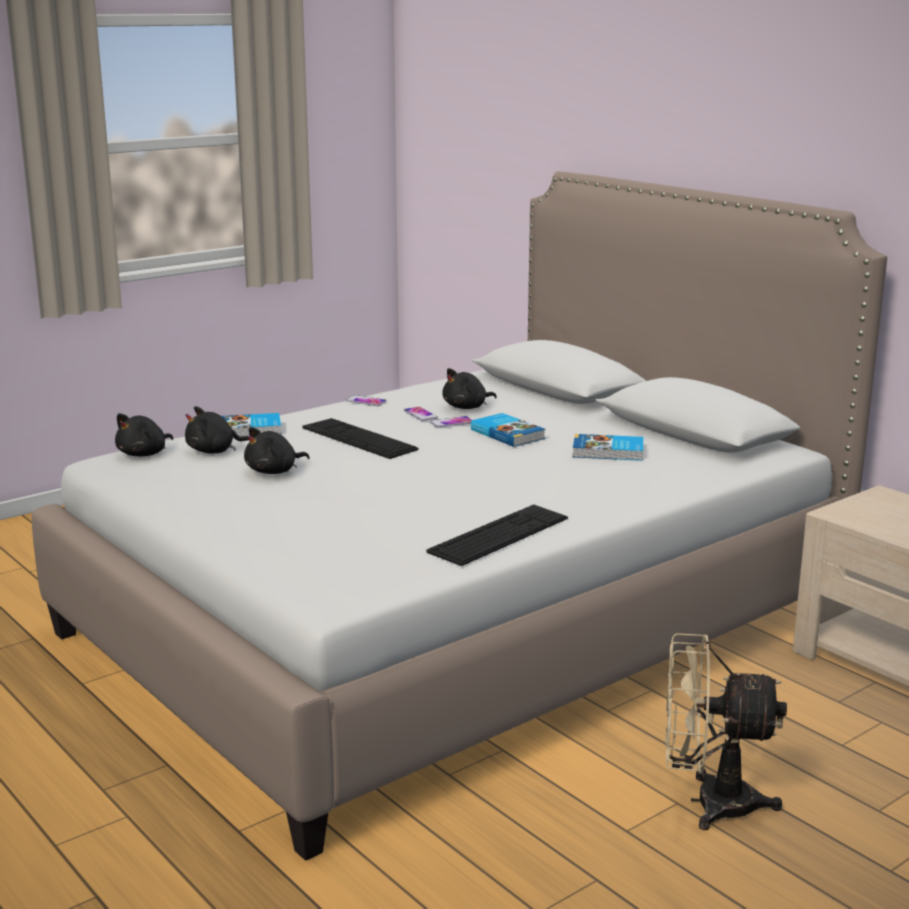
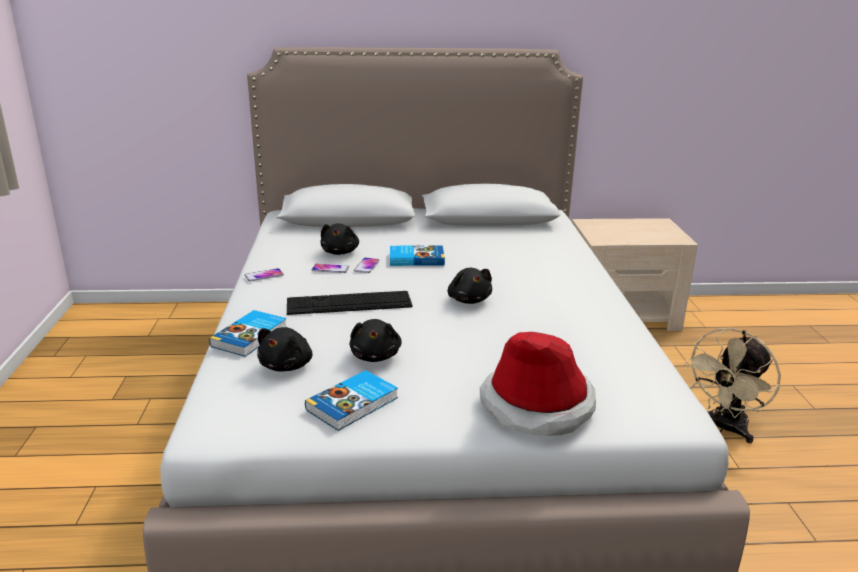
camera: 55 degrees left, 5 degrees up
black plush toy [115,413,173,457] -> black plush toy moved to [448,268,492,304]
keyboard [427,505,568,566] -> none
book [573,434,643,461] -> book moved to [305,370,398,431]
none -> hat [480,332,596,436]

